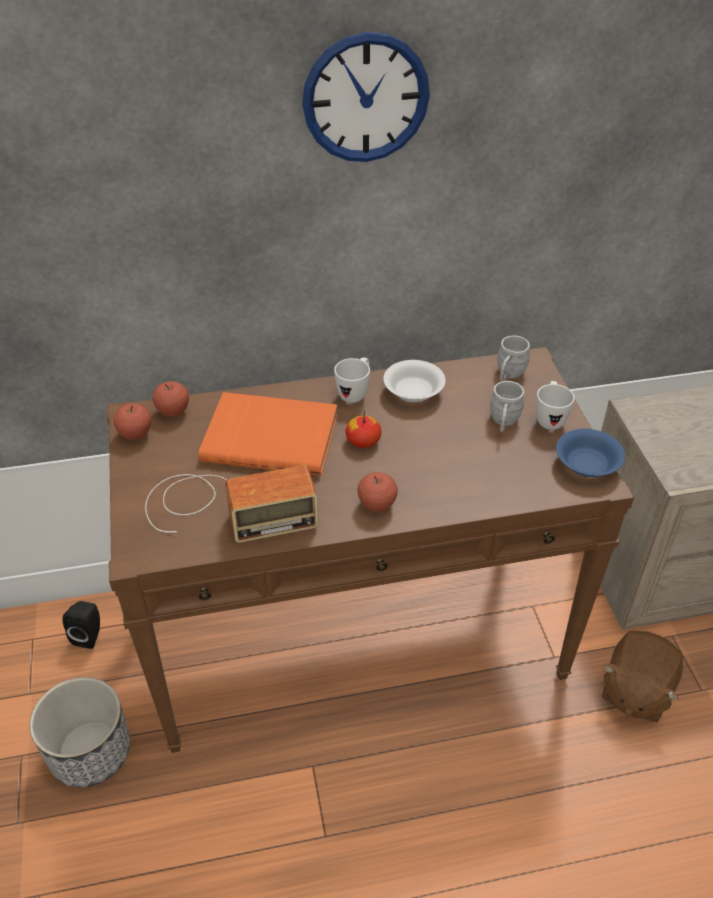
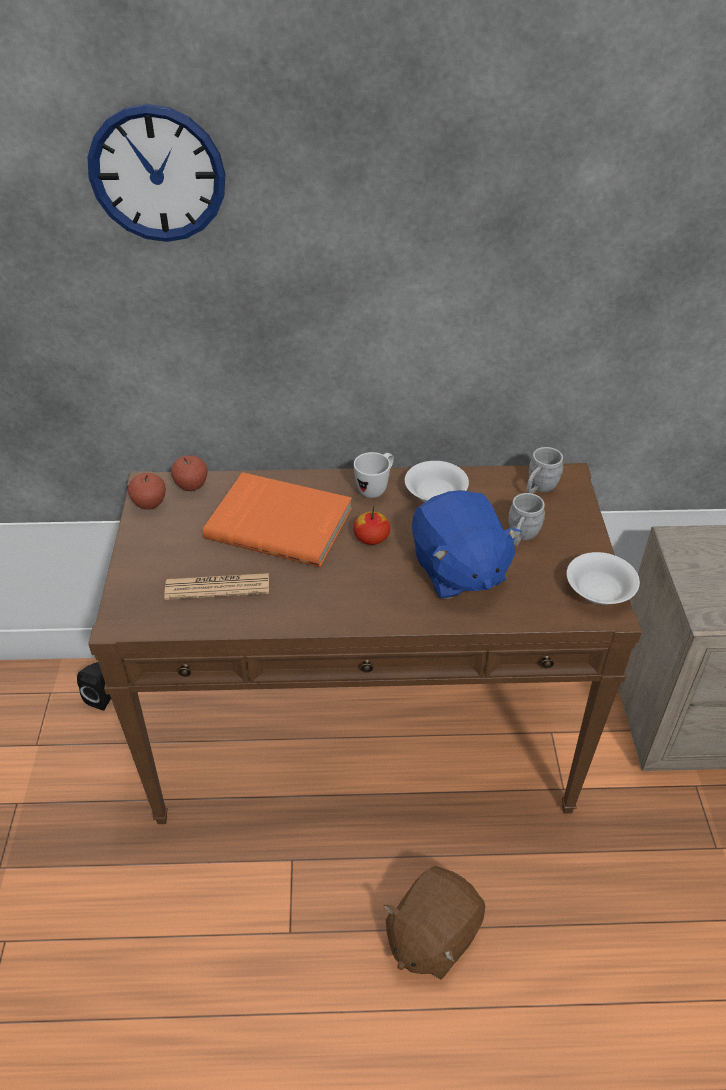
camera: 10 degrees right, 0 degrees up
planter [29,677,130,788] -> none
radio [145,465,319,543] -> newspaper [164,573,269,600]
wall clock [302,32,430,162] -> wall clock moved to [88,104,225,242]
apple [357,472,398,512] -> none
white mug [536,381,575,430] -> none
blue bowl [556,429,625,477] -> white bowl [567,552,640,605]
brown plush toy [602,631,683,722] -> brown plush toy moved to [384,866,485,980]
none -> blue plush toy [412,490,522,599]

